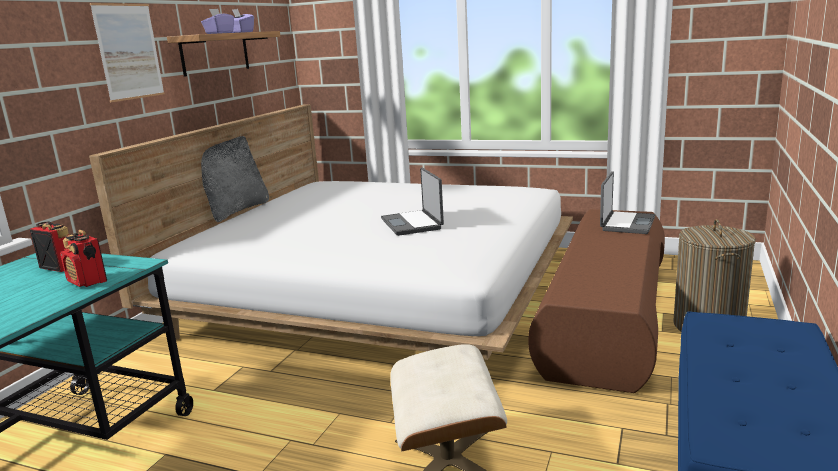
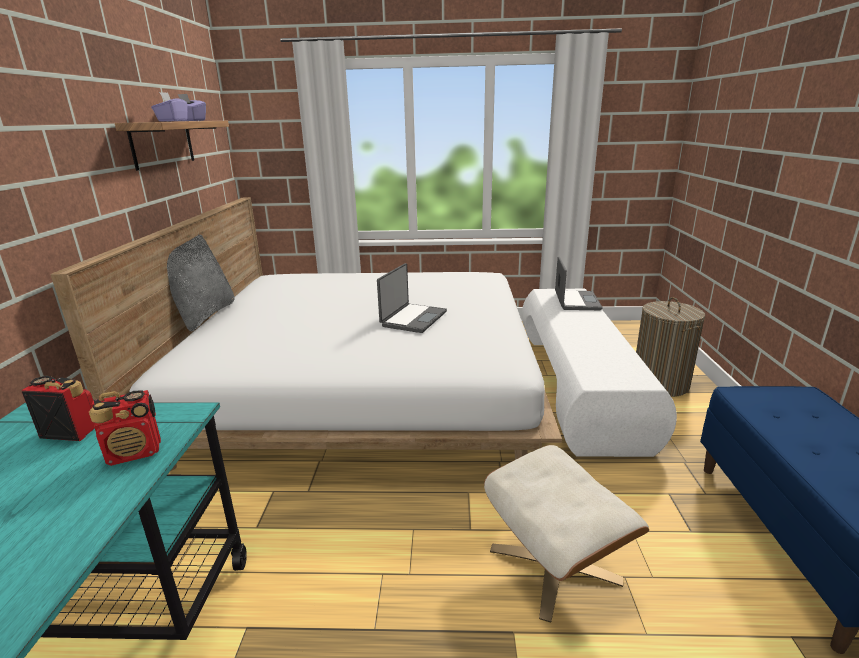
camera: 20 degrees left, 5 degrees up
radio [60,230,107,287] -> radio turned 45 degrees counterclockwise [89,390,161,466]
picture [90,3,165,102] -> none
laptop [381,167,444,236] -> laptop turned 120 degrees counterclockwise [377,263,447,333]
brown bench [528,209,665,393] -> white bench [522,289,677,457]

